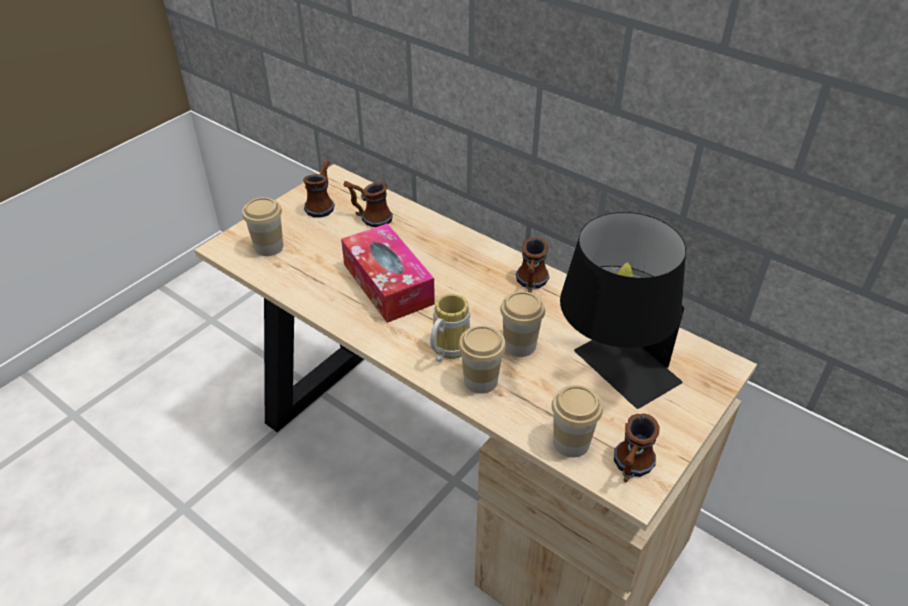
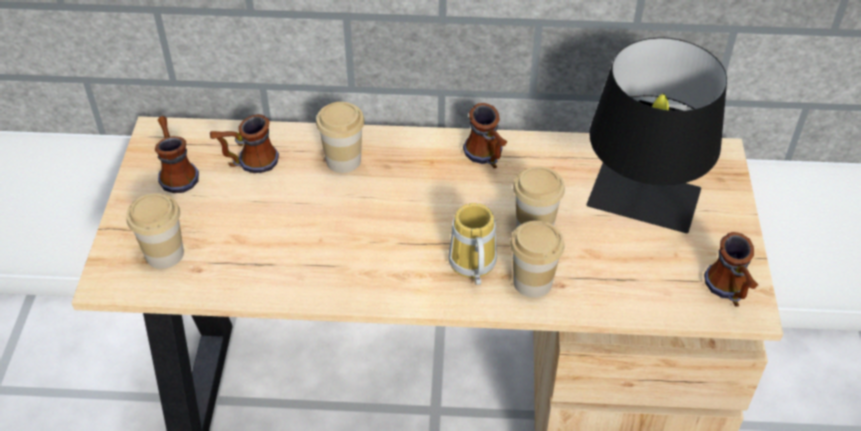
camera: 35 degrees left, 5 degrees up
tissue box [341,223,435,323] -> none
cup [552,385,603,458] -> cup moved to [316,102,365,173]

